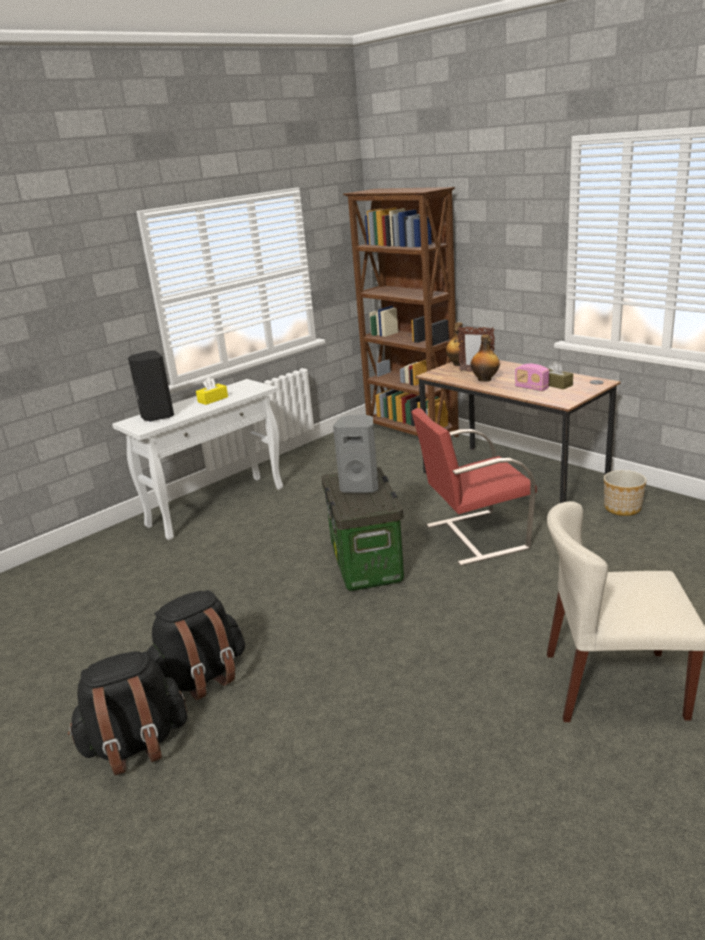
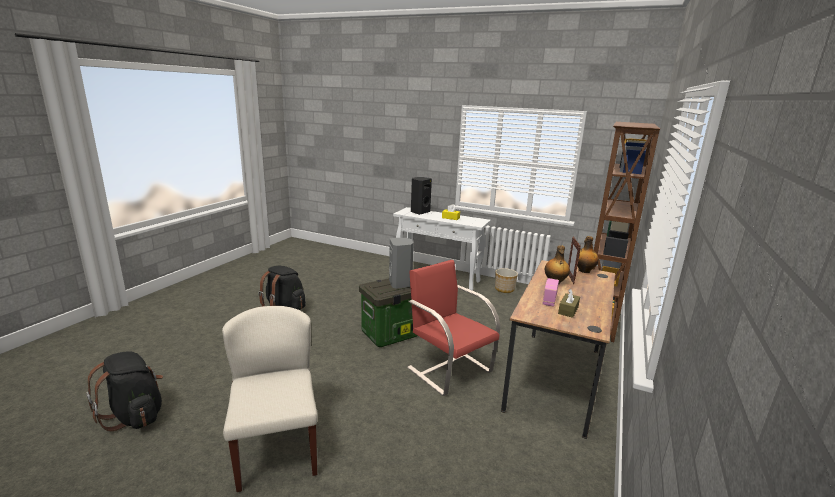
camera: 65 degrees right, 5 degrees down
black backpack [68,651,187,775] -> black backpack moved to [86,351,163,431]
planter [604,470,646,516] -> planter moved to [495,268,518,293]

